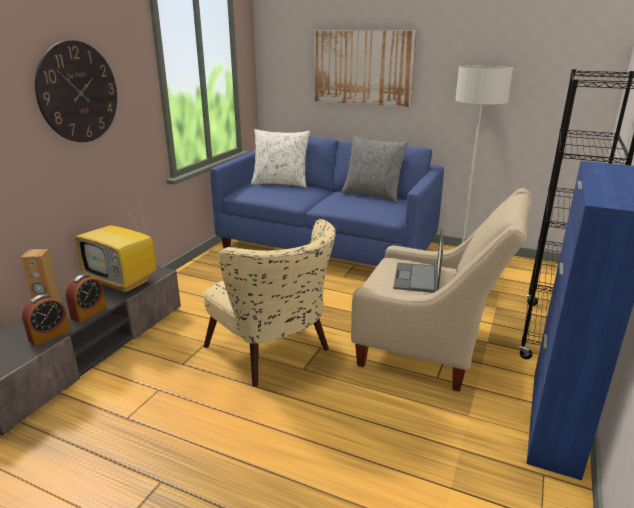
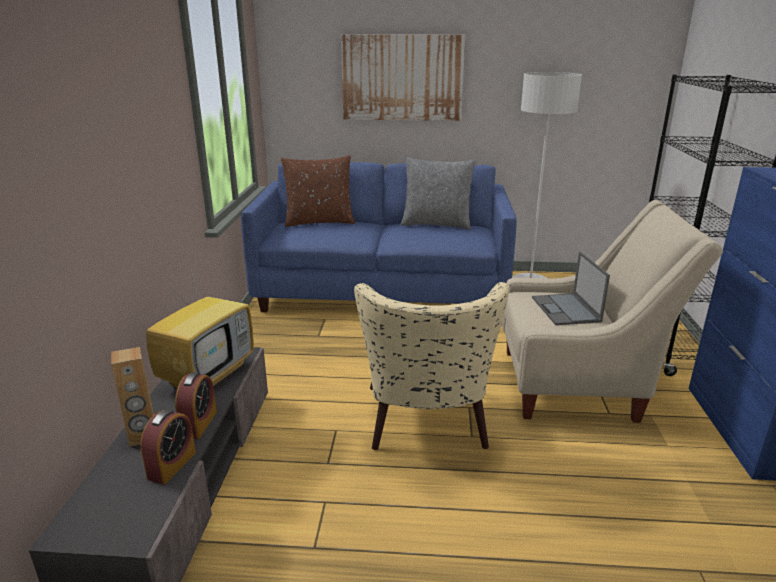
camera: 20 degrees left, 0 degrees up
wall clock [35,40,117,142] -> none
television [76,204,156,293] -> television turned 75 degrees counterclockwise [146,261,254,388]
beige armchair [203,219,336,387] -> beige armchair turned 60 degrees clockwise [354,282,510,450]
white pillow [251,129,310,188] -> brown pillow [281,155,355,227]

